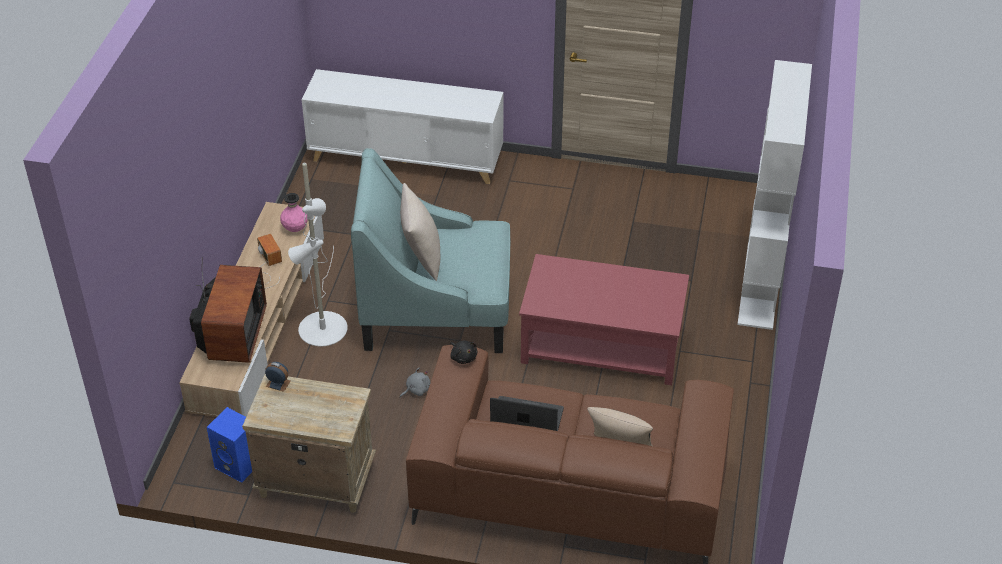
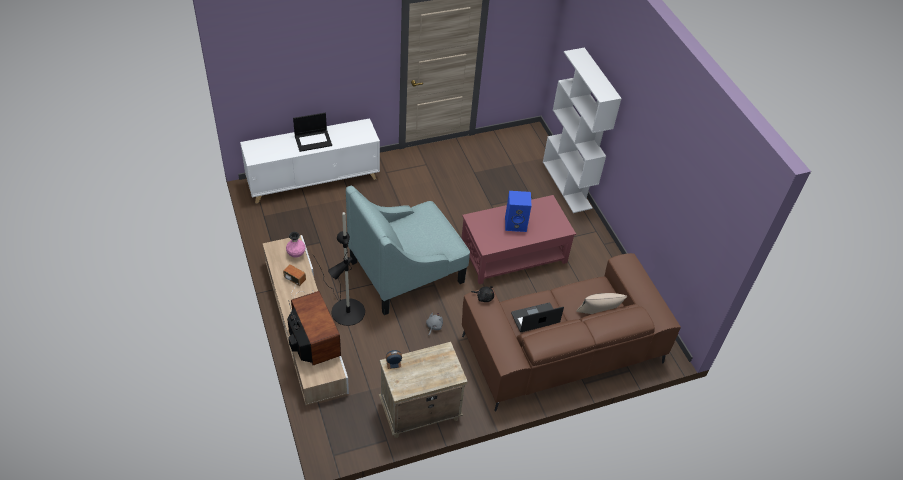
camera: 35 degrees left, 5 degrees up
blue speaker [207,407,252,483] -> blue speaker moved to [505,191,532,232]
white floor lamp [288,163,348,346] -> black floor lamp [313,212,365,326]
beige pillow [400,183,440,281] -> none
none -> laptop [293,113,332,152]

